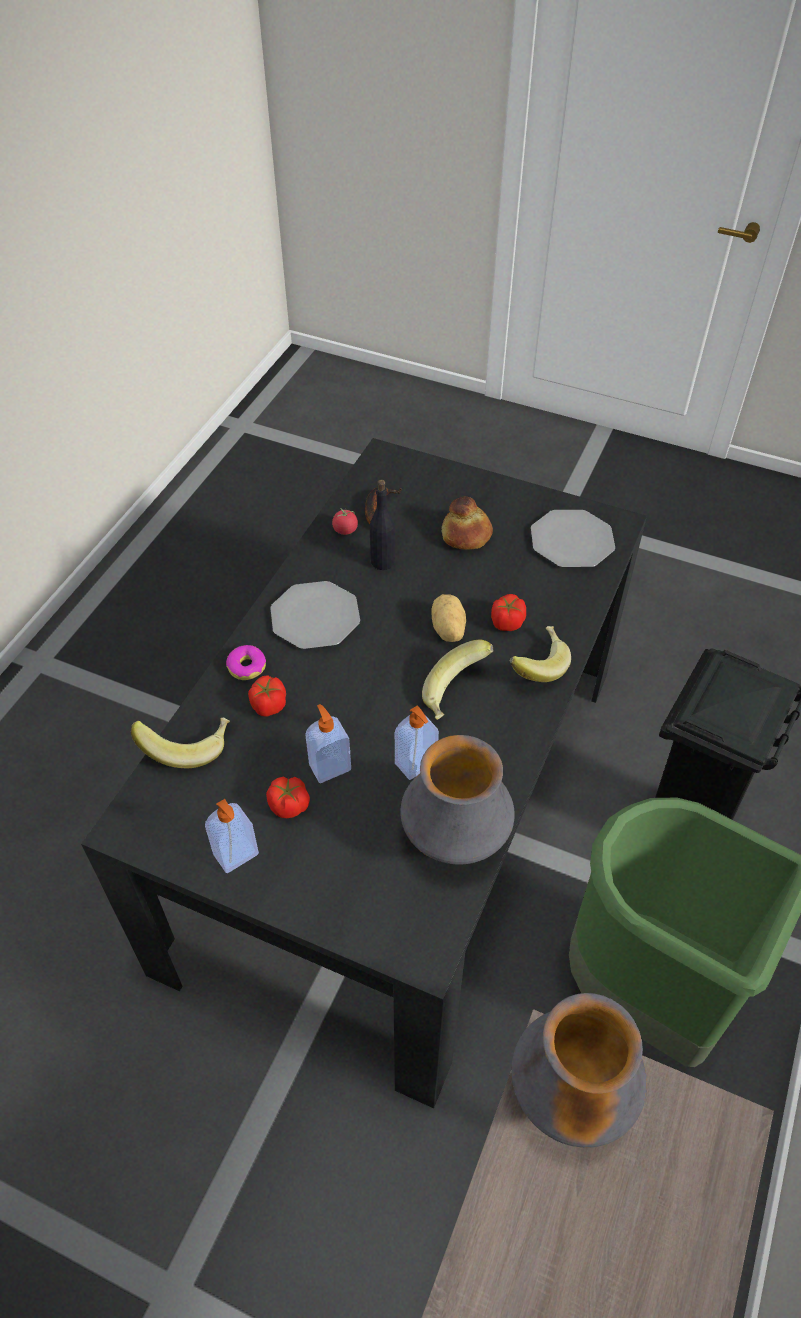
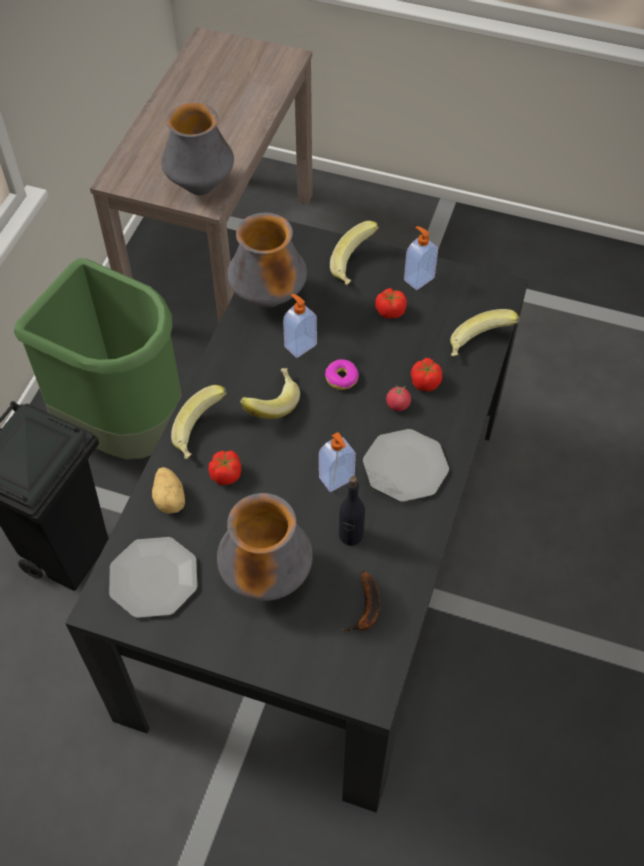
camera: 175 degrees right, 5 degrees up
donut [226,645,266,680] -> donut moved to [325,359,359,390]
soap dispenser [305,704,351,783] -> soap dispenser moved to [319,432,356,492]
tomato [332,508,358,535] -> tomato moved to [386,385,411,411]
potato [432,594,466,642] -> potato moved to [152,467,185,514]
bread [441,496,493,550] -> vase [217,493,313,601]
none -> banana [330,221,379,285]

